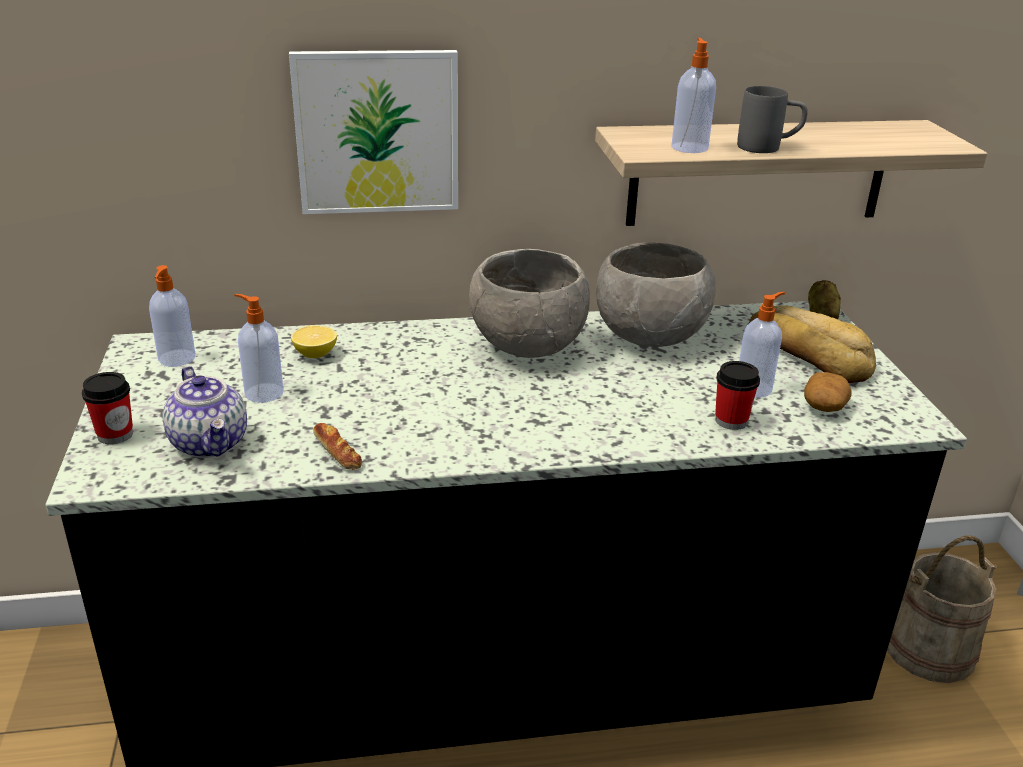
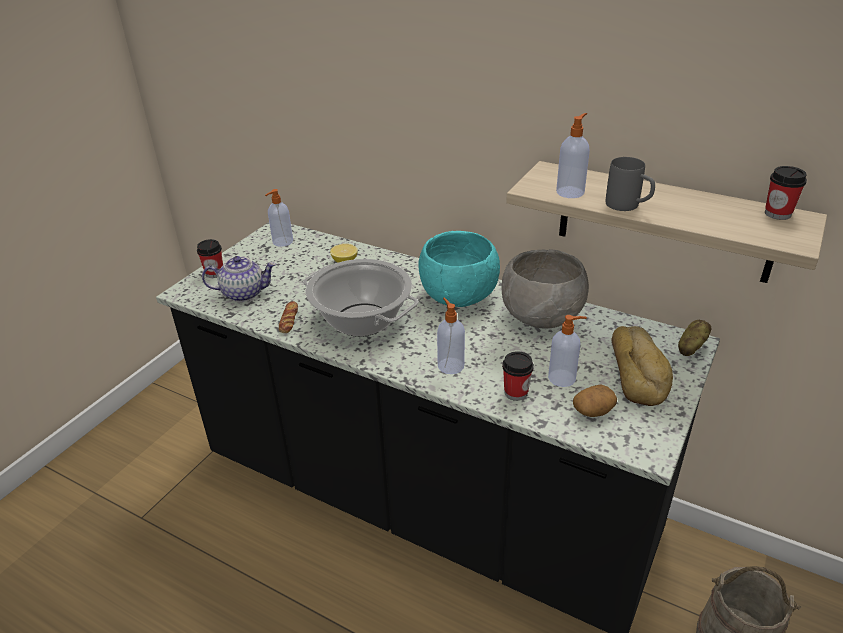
camera: 40 degrees right, 5 degrees up
teapot [163,366,247,458] -> teapot turned 105 degrees counterclockwise [202,256,276,302]
soap dispenser [234,294,284,403] -> soap dispenser moved to [437,298,465,374]
picture [289,50,458,214] -> none
grey bowl [469,249,590,358] -> turquoise bowl [418,231,500,307]
none -> cooking pot [303,259,419,337]
none -> cup [765,166,807,220]

